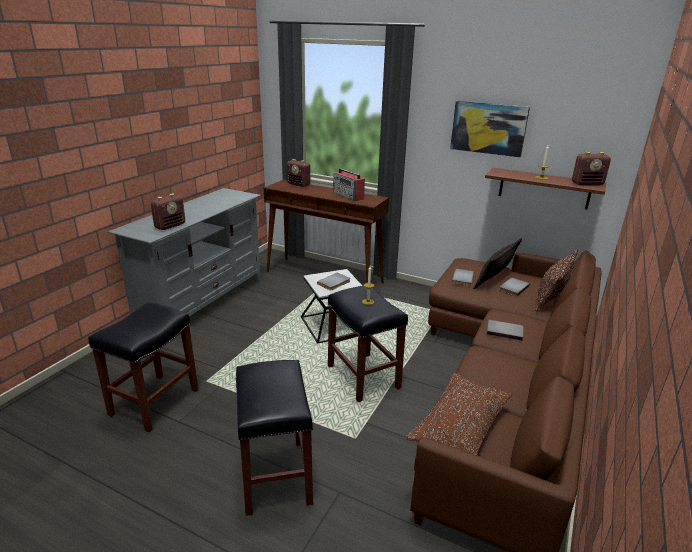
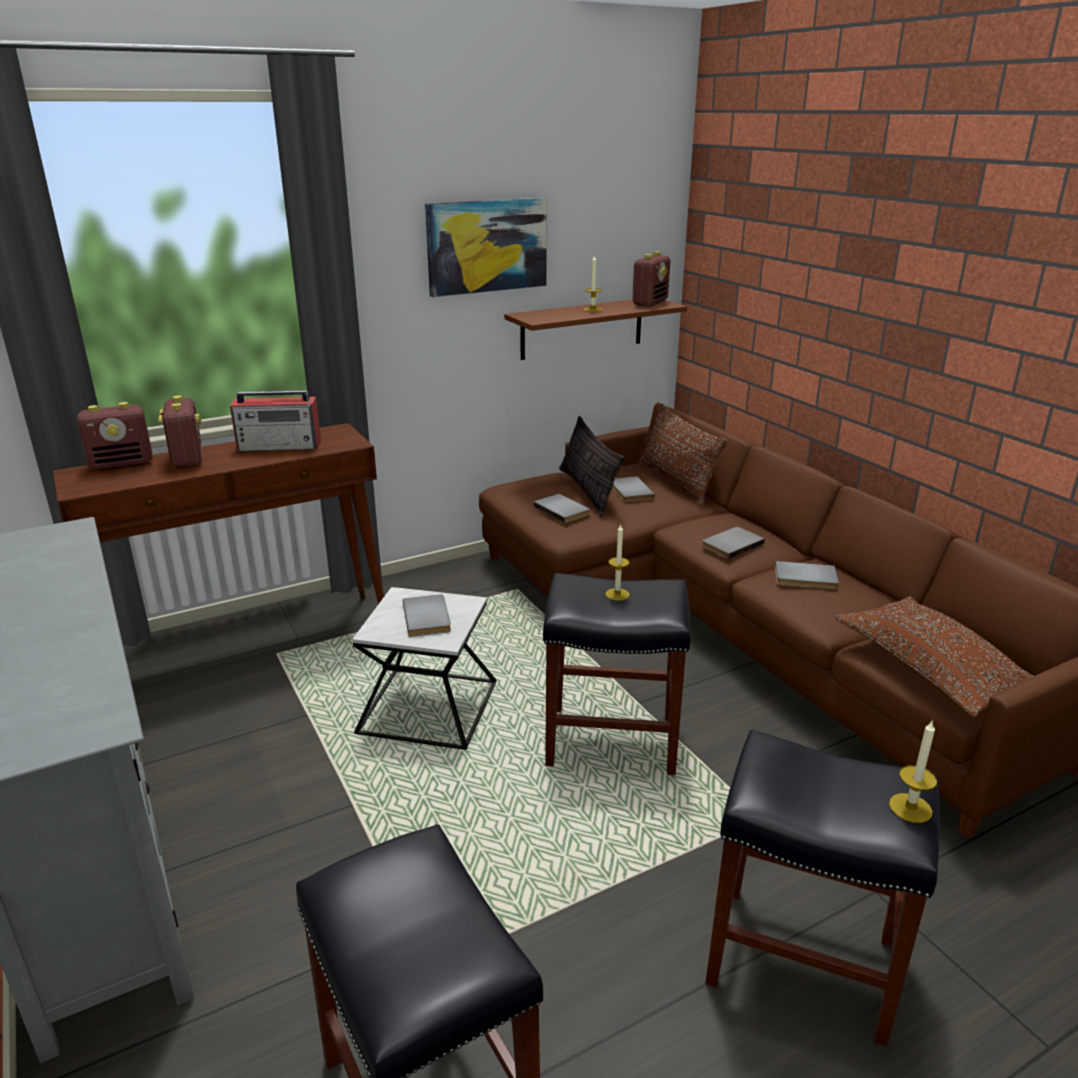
camera: 55 degrees left, 0 degrees up
radio [151,194,185,230] -> radio moved to [158,395,202,468]
none -> grey book [775,561,839,590]
none -> candle [889,720,937,823]

